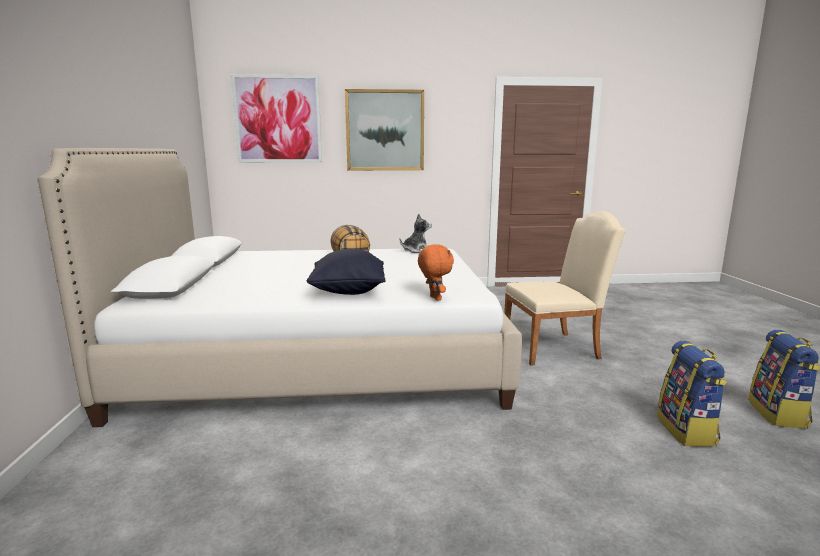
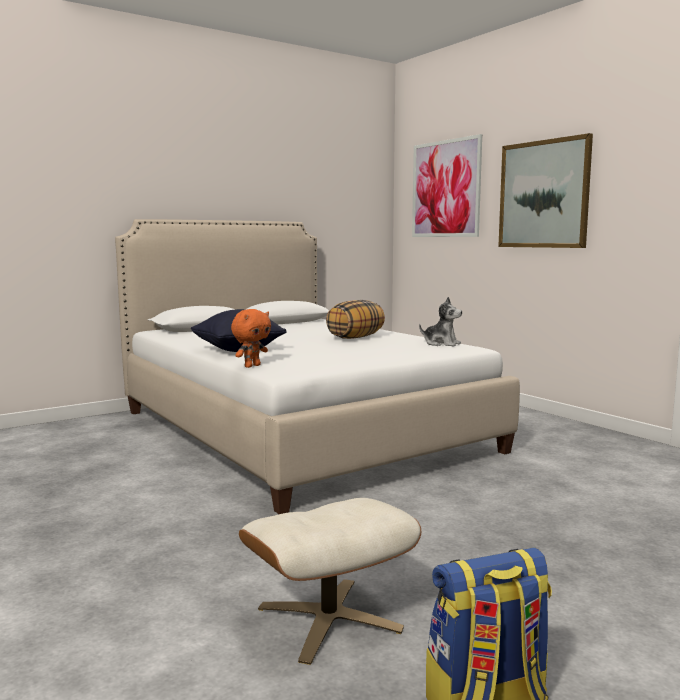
camera: 60 degrees right, 5 degrees down
beige chair [504,211,626,366] -> none
backpack [657,341,727,447] -> beige ottoman [239,498,421,665]

